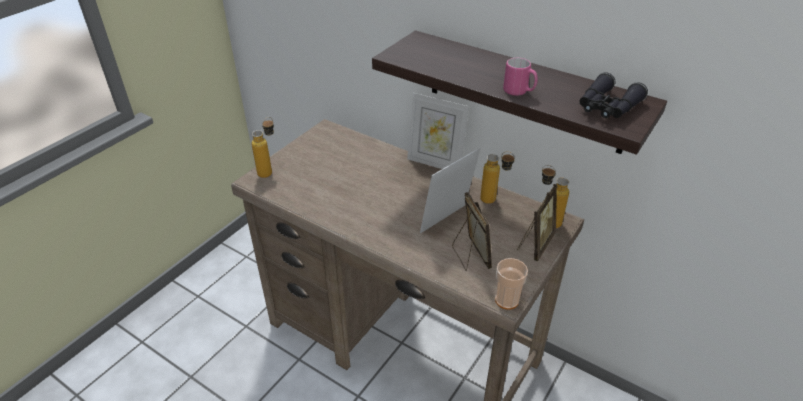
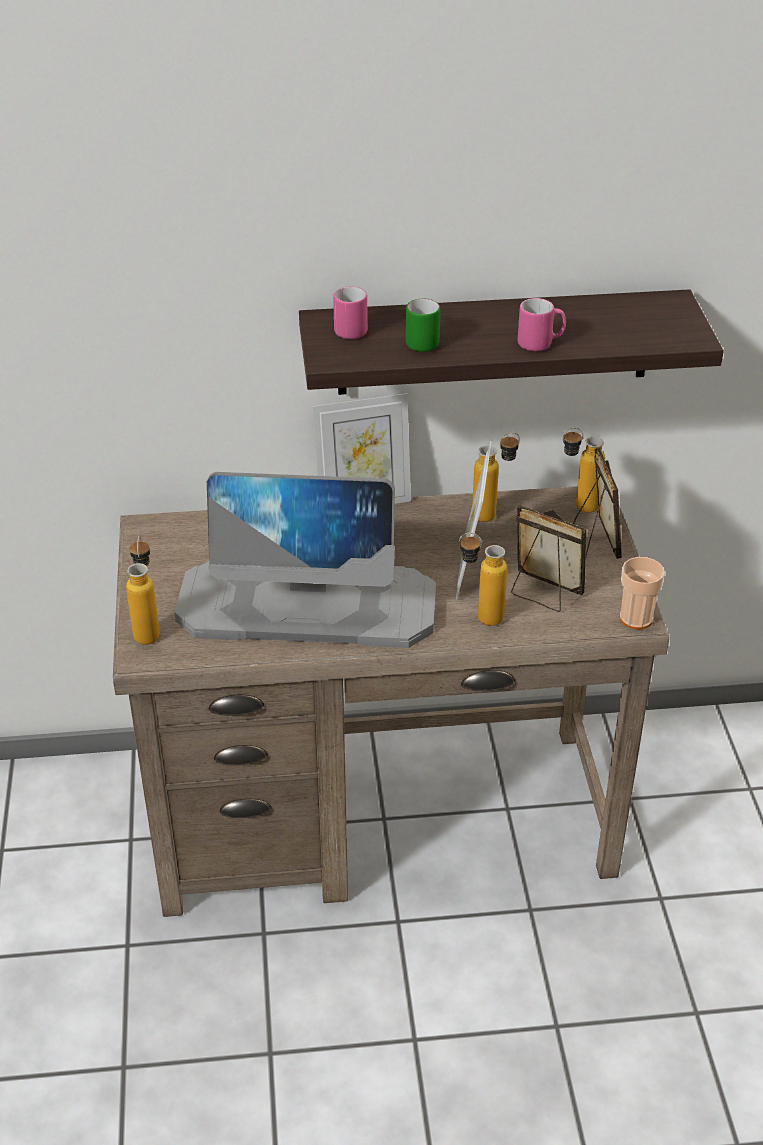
camera: 40 degrees left, 0 degrees up
black binoculars [579,72,648,118] -> none
none -> monitor [175,472,436,648]
none -> pink mug [333,286,368,339]
none -> green mug [406,299,440,352]
none -> bottle [459,533,507,626]

